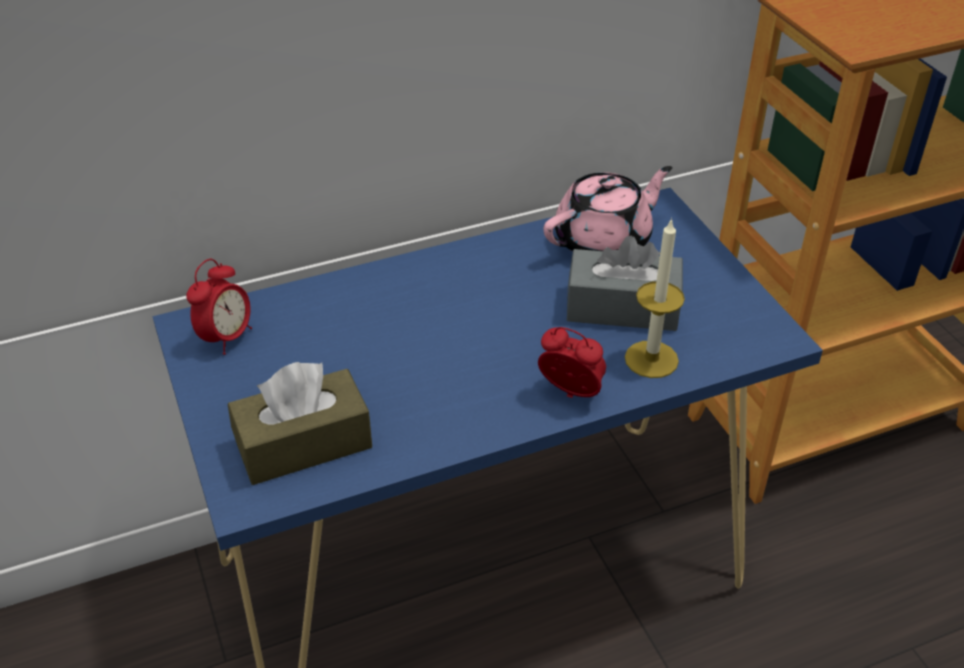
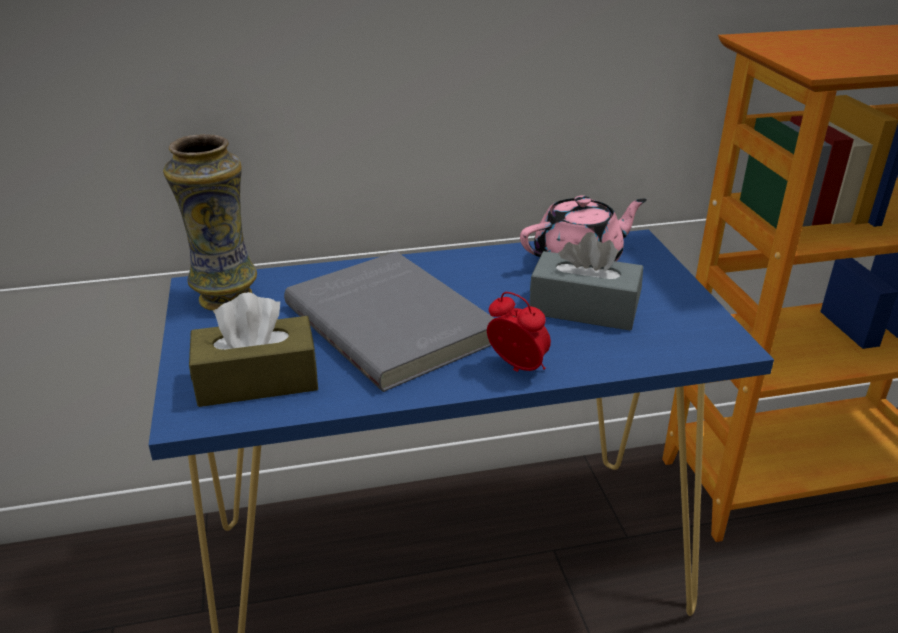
camera: 10 degrees right, 10 degrees down
alarm clock [186,258,252,355] -> vase [163,134,257,311]
candle [625,218,685,378] -> none
none -> grey book [284,251,494,392]

